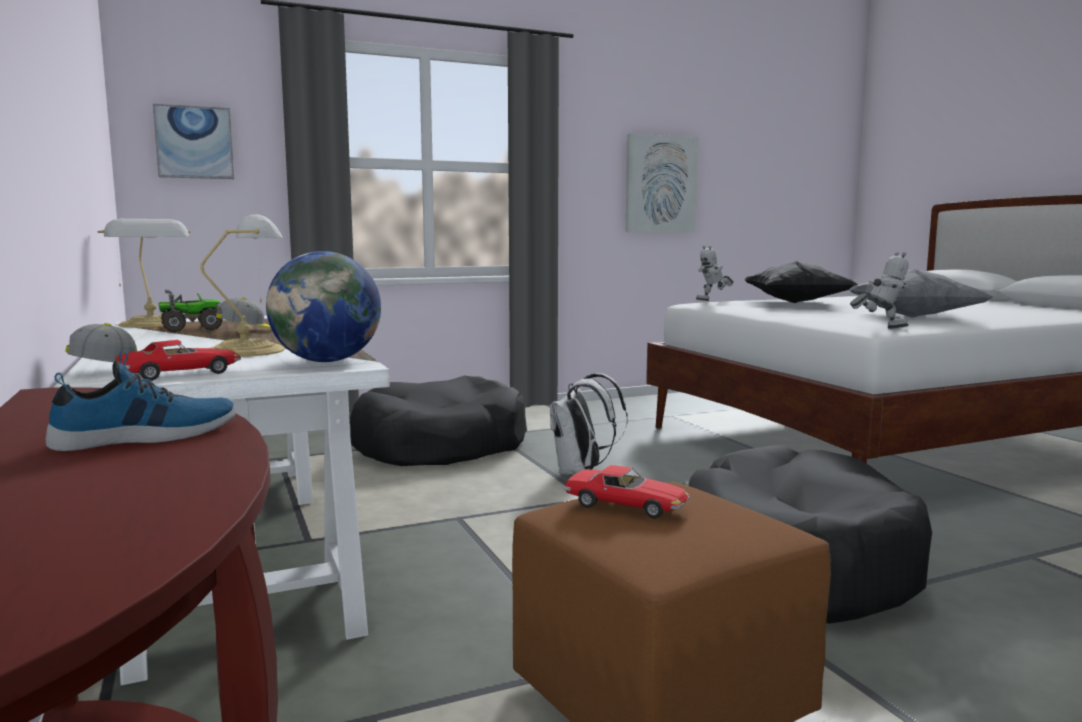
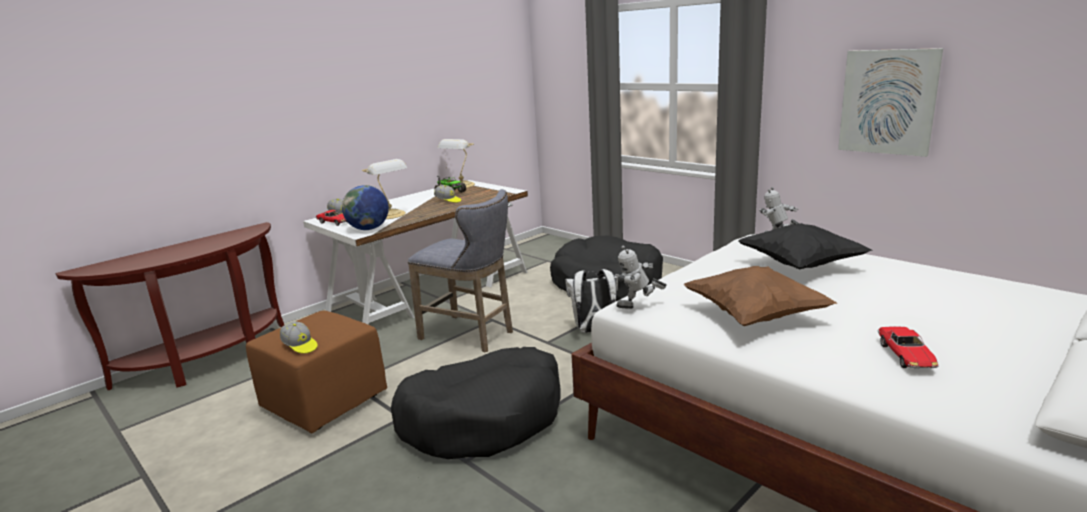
camera: 70 degrees right, 10 degrees up
shoe [45,351,236,451] -> none
picture [153,104,234,179] -> none
toy car [563,465,690,519] -> toy car moved to [878,326,939,368]
grey pillow [849,269,993,318] -> brown pillow [684,266,837,326]
toy robot [850,252,911,328] -> toy robot turned 105 degrees clockwise [614,246,667,309]
none -> cap [280,321,318,354]
none -> grey stool [408,189,513,353]

